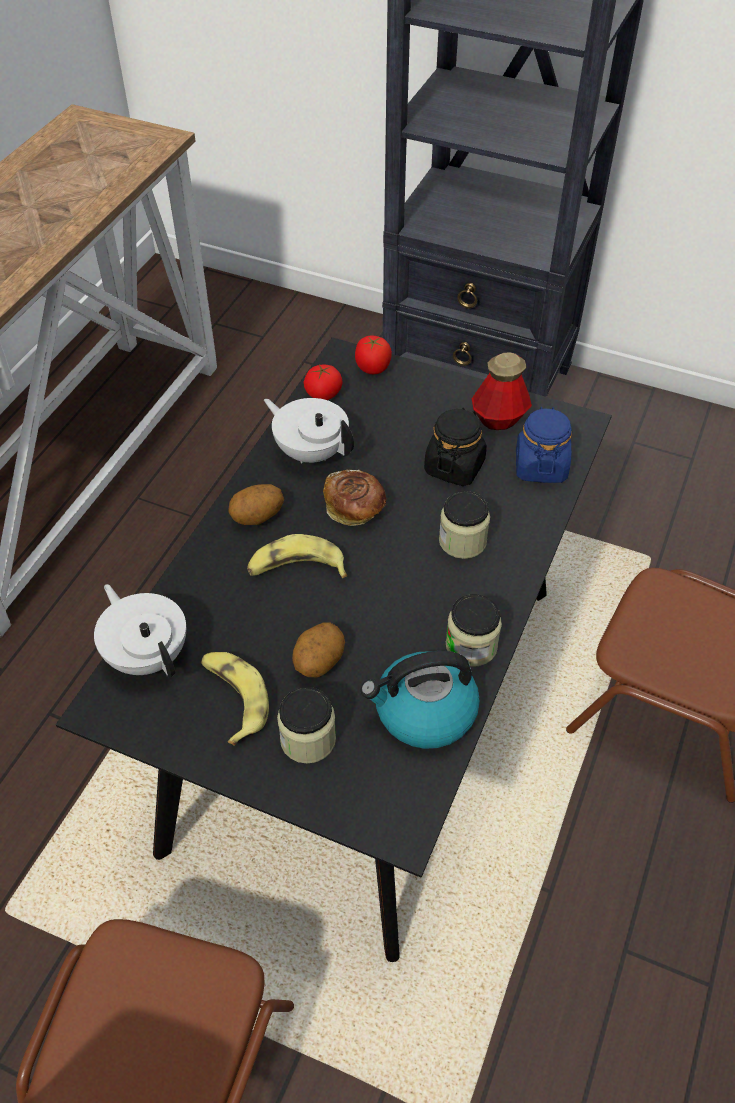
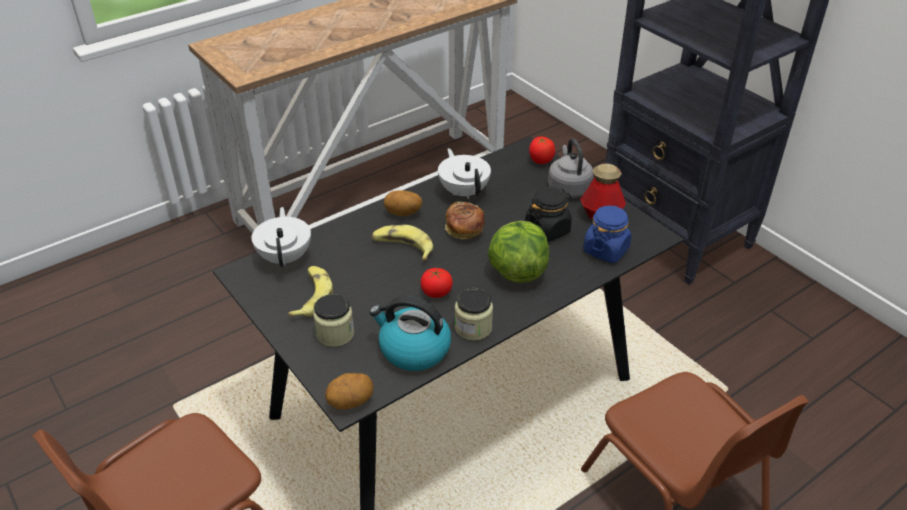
camera: 30 degrees right, 10 degrees down
potato [292,622,345,677] -> potato moved to [325,373,373,409]
tomato [304,364,342,400] -> tomato moved to [421,268,453,298]
jar [439,491,490,559] -> lettuce [488,221,549,283]
none -> grey kettle [548,138,594,198]

